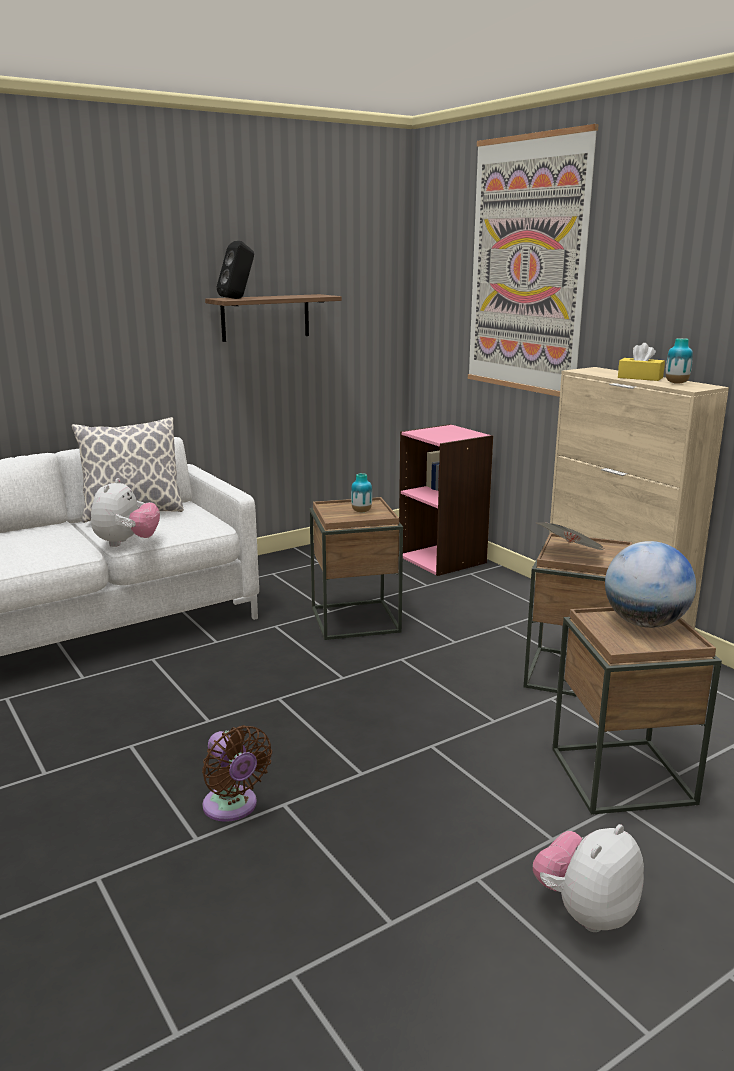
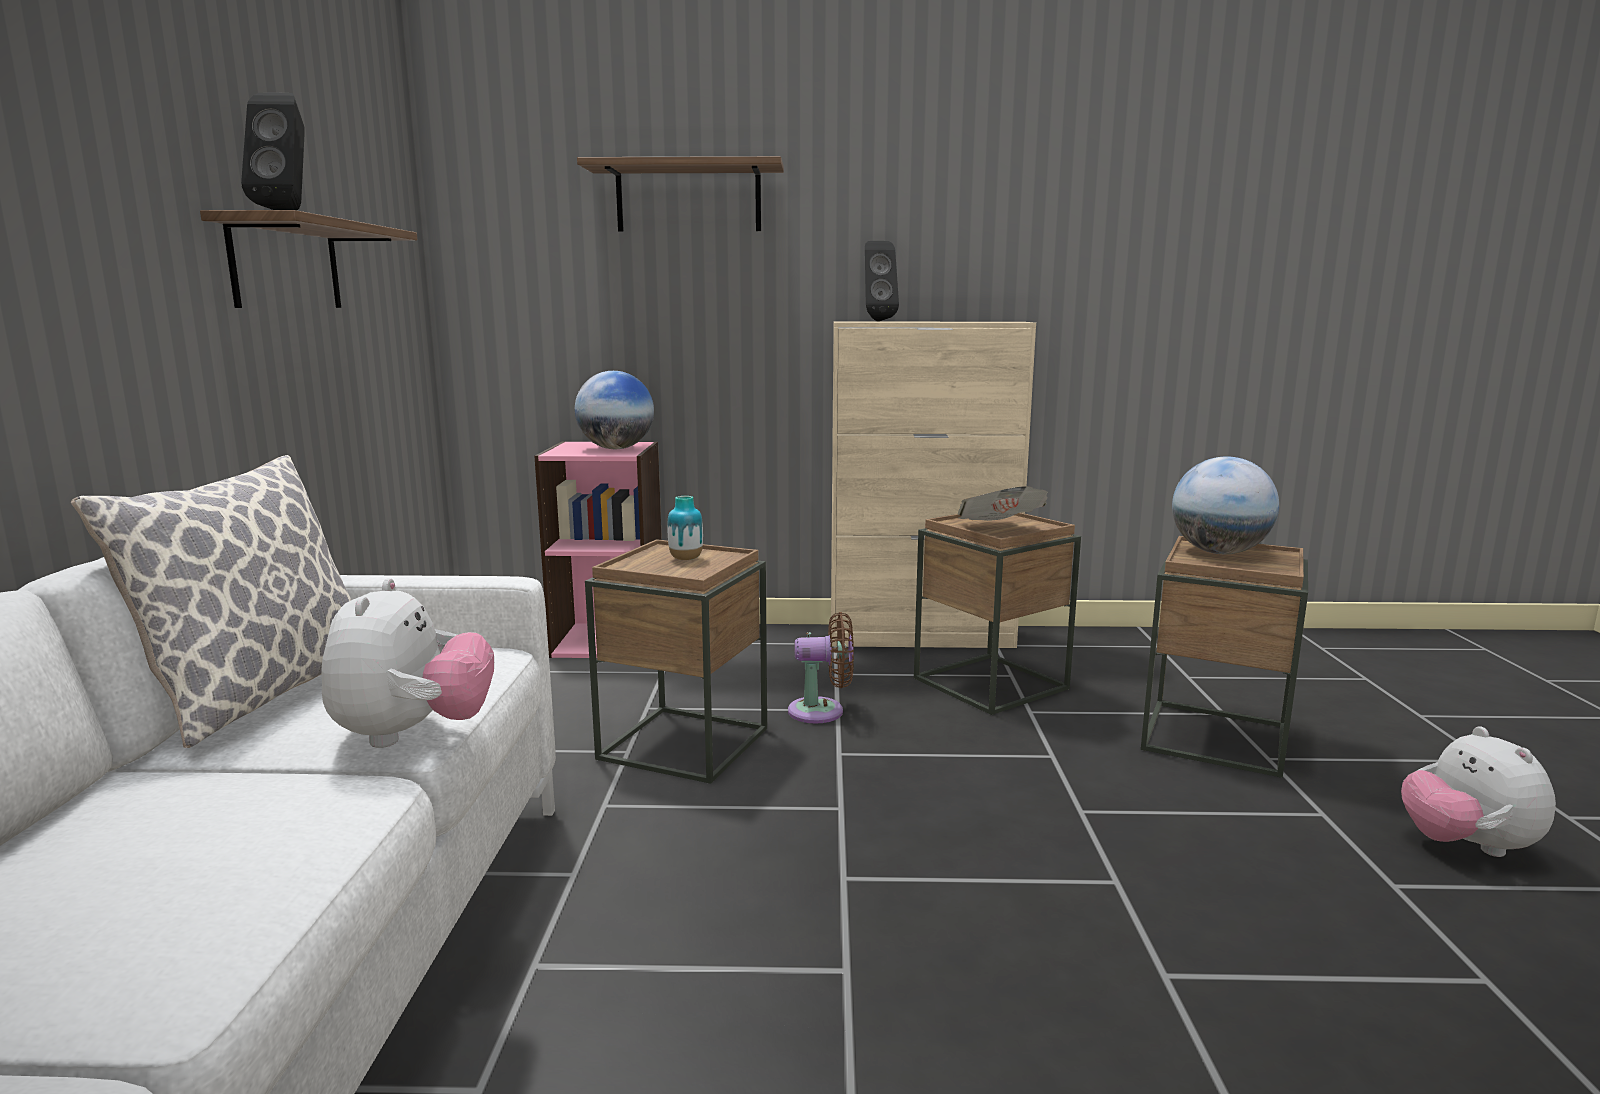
camera: 55 degrees left, 5 degrees down
plush toy [91,478,160,547] -> plush toy turned 45 degrees clockwise [321,578,494,748]
brown fan [202,725,272,822] -> brown fan moved to [788,612,854,724]
picture [468,124,599,397] -> shelf [577,156,784,232]
yellow tissue box [618,343,665,381] -> none
vase [666,338,693,384] -> none
none -> globe [575,371,654,449]
none -> black speaker [865,241,899,321]

